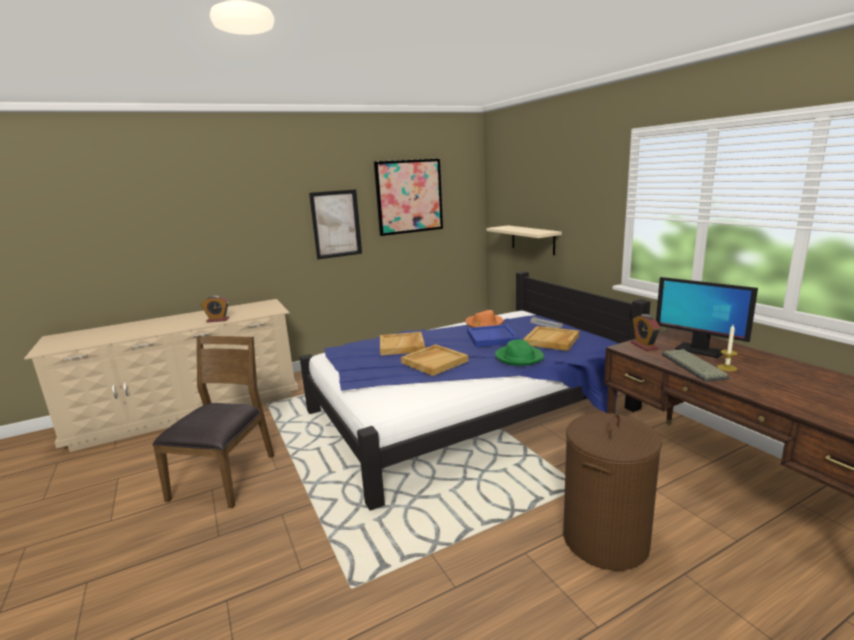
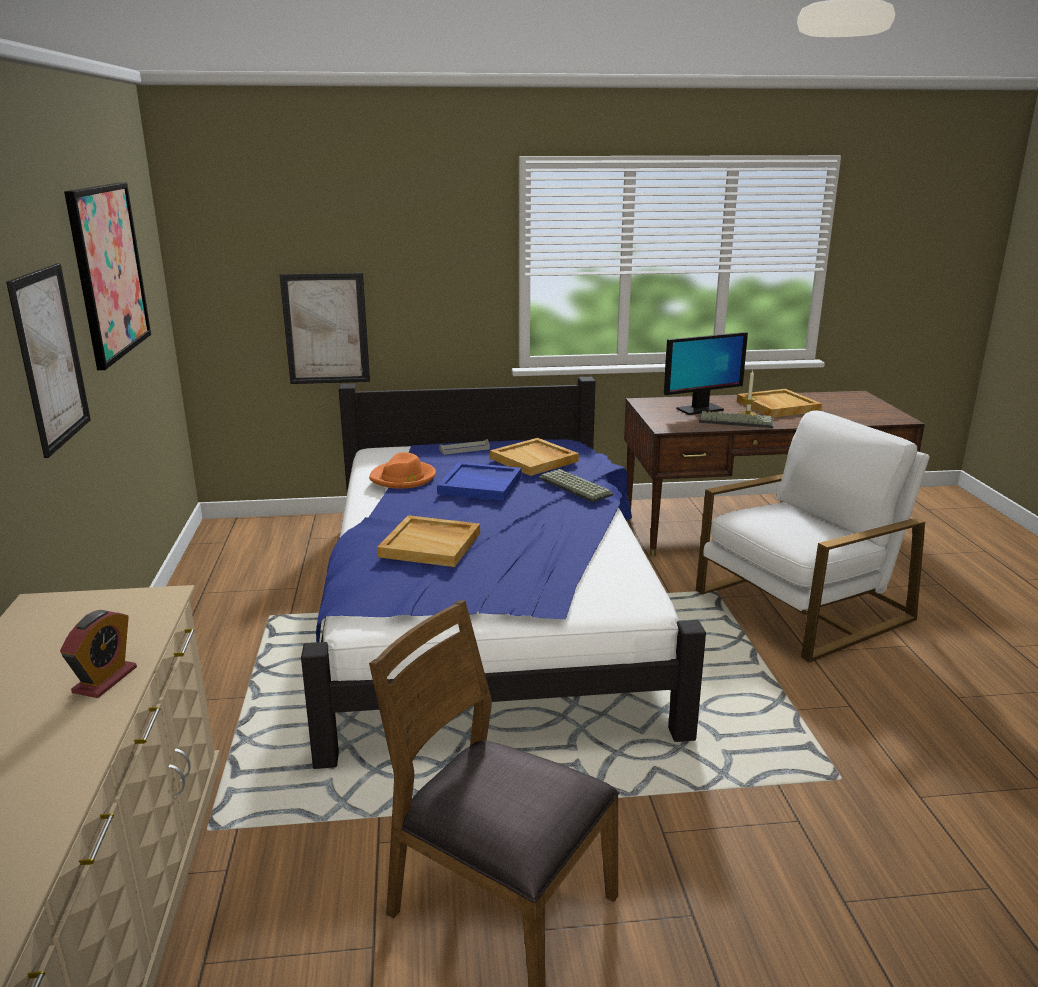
camera: 70 degrees left, 5 degrees up
beige tray [401,344,468,376] -> beige tray moved to [737,389,822,418]
beige shelf [486,225,562,255] -> picture [279,273,370,384]
green hat [495,339,544,366] -> keyboard [539,469,613,502]
brown laundry basket [563,413,662,571] -> white armchair [696,410,930,662]
alarm clock [631,314,660,351] -> none

